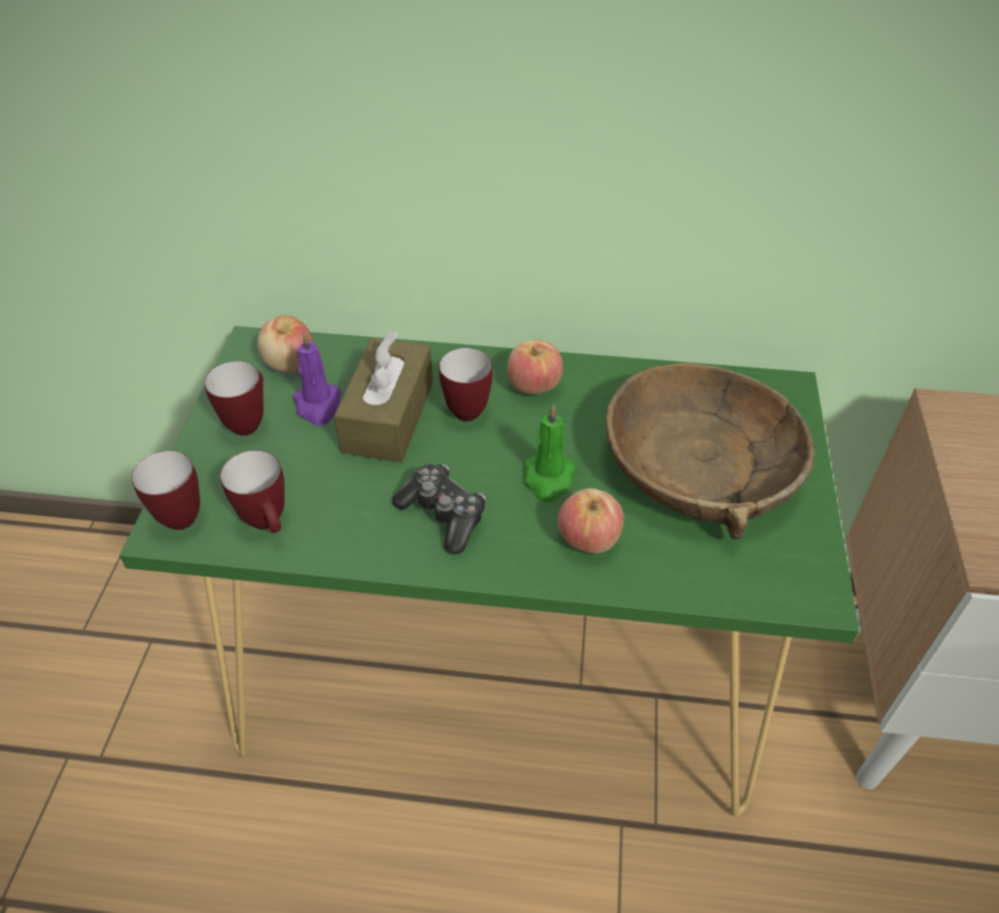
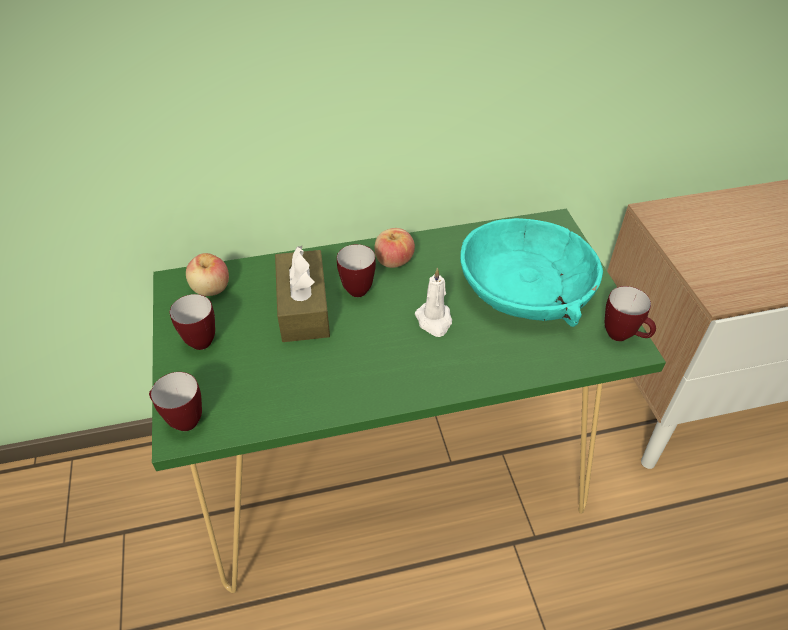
camera: 20 degrees left, 0 degrees up
mug [220,450,285,533] -> mug moved to [605,286,656,341]
purple candle [293,332,341,426] -> none
game controller [392,464,486,554] -> none
green candle [524,404,576,502] -> white candle [415,268,452,337]
apple [558,488,624,554] -> none
brown bowl [606,363,814,540] -> turquoise bowl [460,218,603,327]

